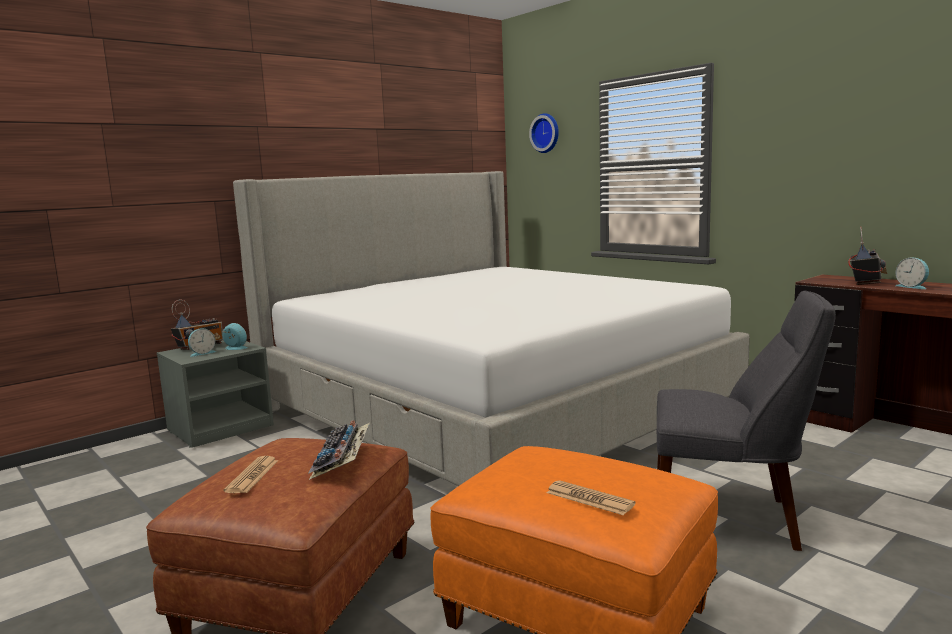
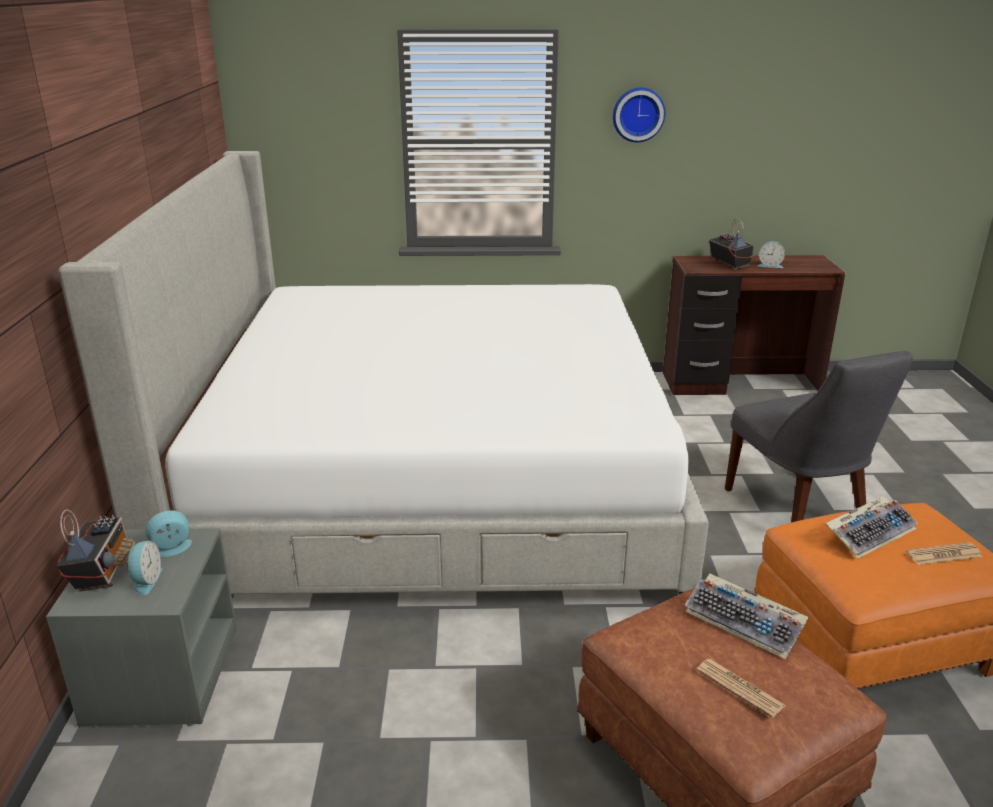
camera: 50 degrees left, 15 degrees up
wall clock [529,113,559,153] -> wall clock moved to [613,87,665,142]
grey chair [657,291,836,551] -> grey chair turned 105 degrees clockwise [725,351,913,522]
none -> keyboard [826,496,918,558]

